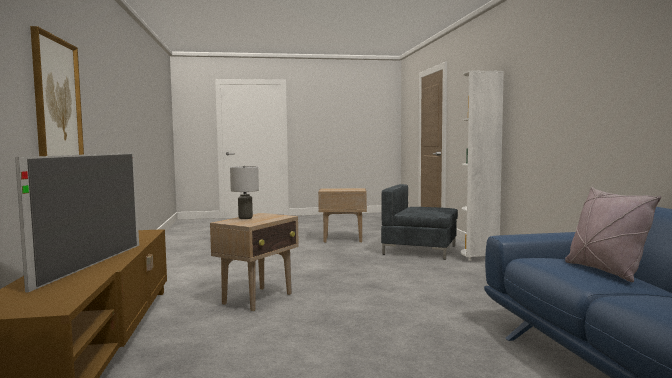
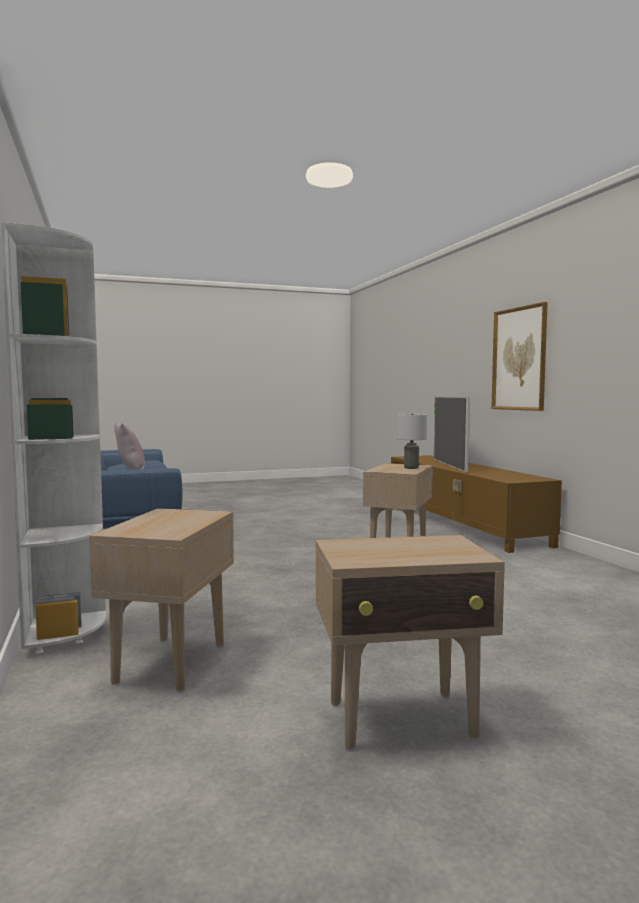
camera: 170 degrees right, 0 degrees up
grey armchair [381,184,458,260] -> beige side table [89,508,234,692]

